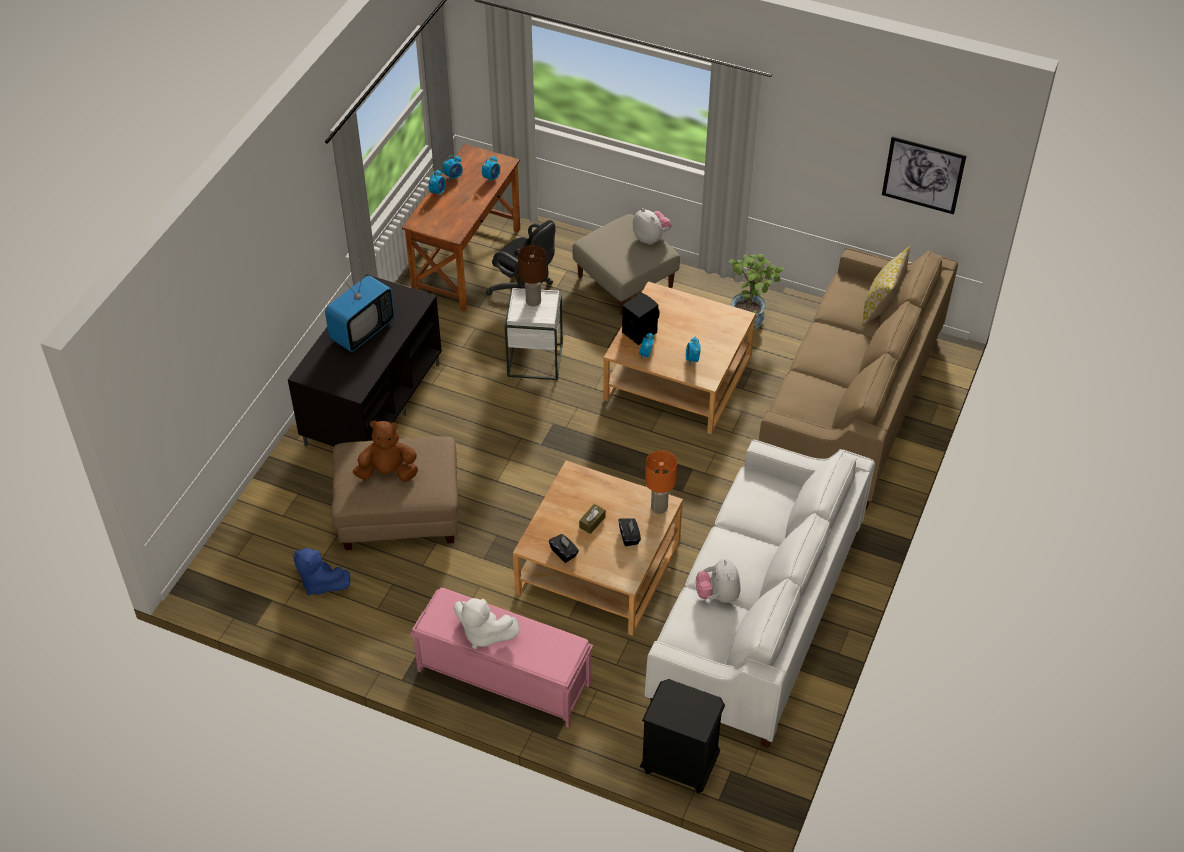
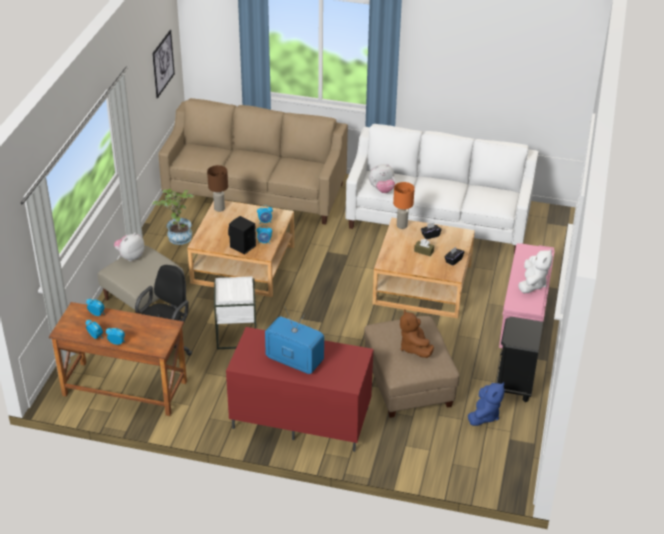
camera: 100 degrees left, 10 degrees down
black tv stand [288,274,442,447] -> red tv stand [226,327,373,452]
brown table lamp [518,245,547,307] -> brown table lamp moved to [207,165,228,212]
black nightstand [640,679,725,793] -> black nightstand moved to [496,317,543,402]
plush toy [696,559,741,603] -> plush toy moved to [369,164,395,193]
pillow [862,247,910,327] -> none

